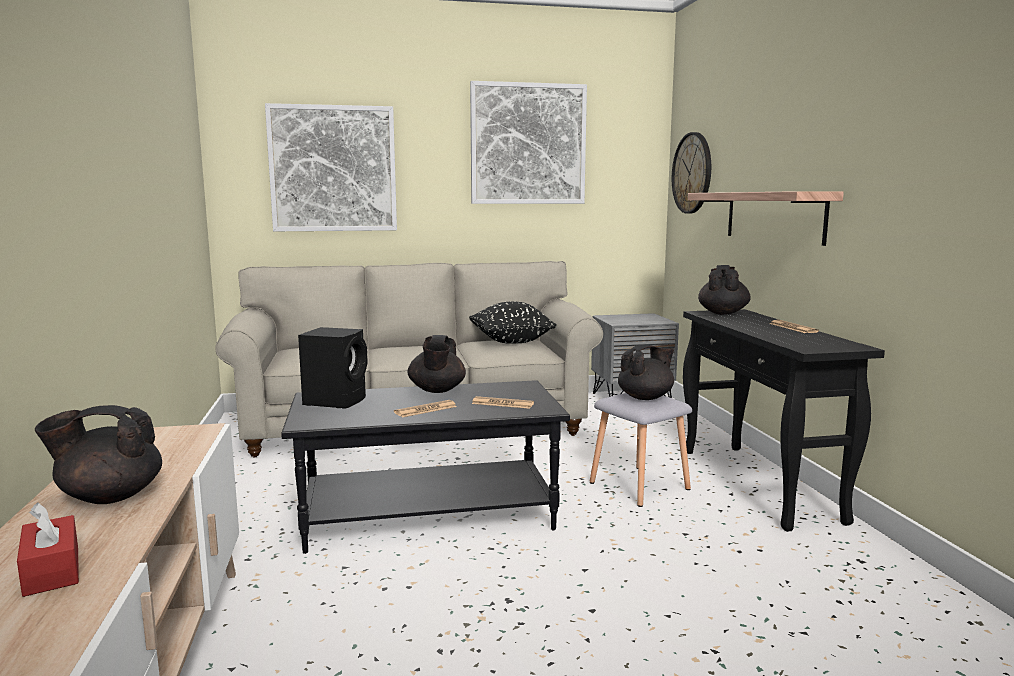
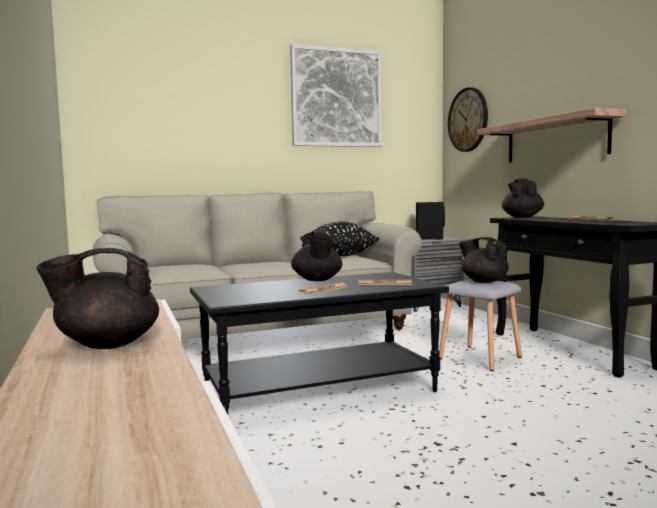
camera: 10 degrees left, 5 degrees down
red tissue box [17,502,79,597] -> none
picture [265,103,397,231] -> none
black speaker [298,327,368,409] -> black speaker moved to [416,202,445,240]
black teapot [618,345,674,400] -> black teapot turned 90 degrees counterclockwise [459,237,509,283]

